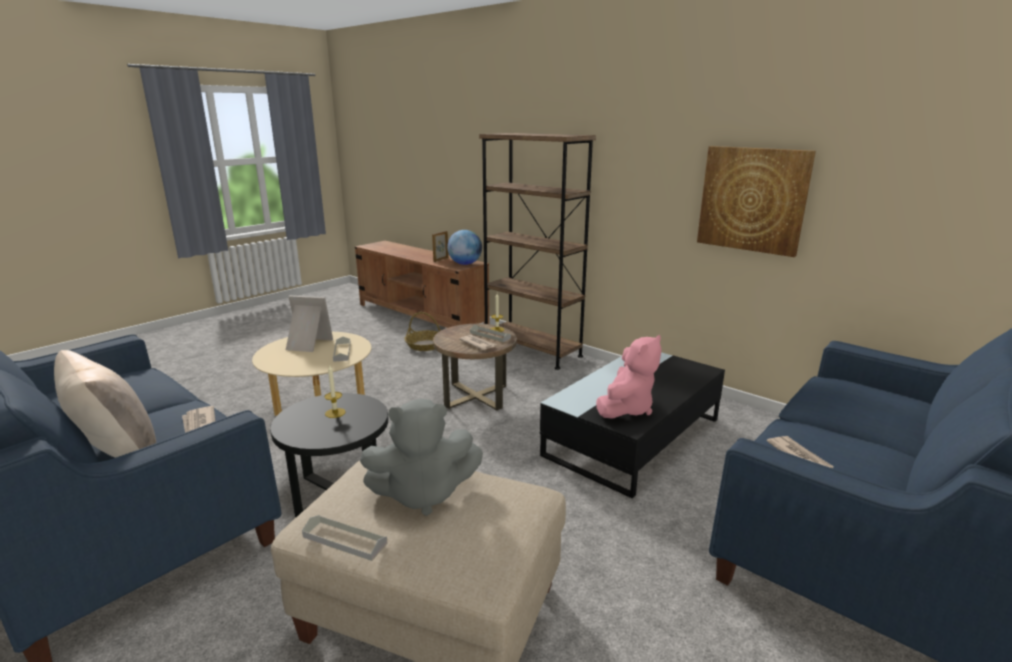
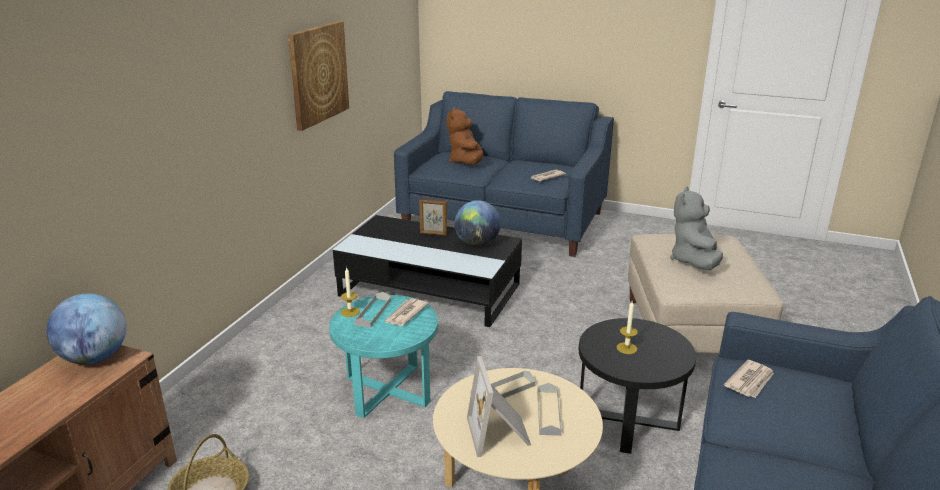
camera: 110 degrees left, 5 degrees up
beige pillow [54,350,156,458] -> none
grey tray [302,515,388,561] -> grey tray moved to [537,383,562,436]
grey plush toy [360,399,483,516] -> grey plush toy turned 135 degrees counterclockwise [670,186,723,270]
picture frame [432,231,449,262] -> picture frame moved to [419,198,447,236]
brown side table [433,324,517,410] -> turquoise side table [329,295,438,418]
brown bookcase [479,133,596,370] -> none
pink plush toy [596,335,662,419] -> globe [455,200,501,247]
none -> brown plush toy [447,107,484,165]

